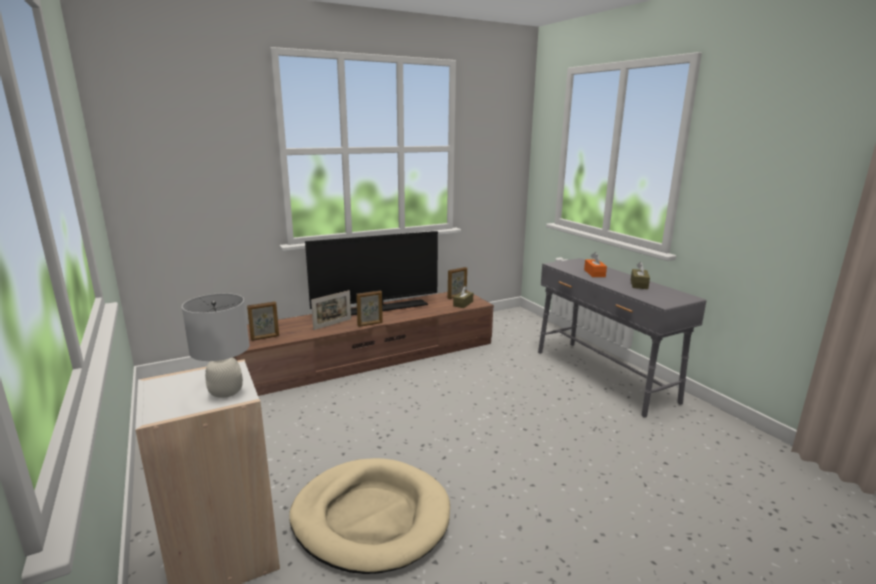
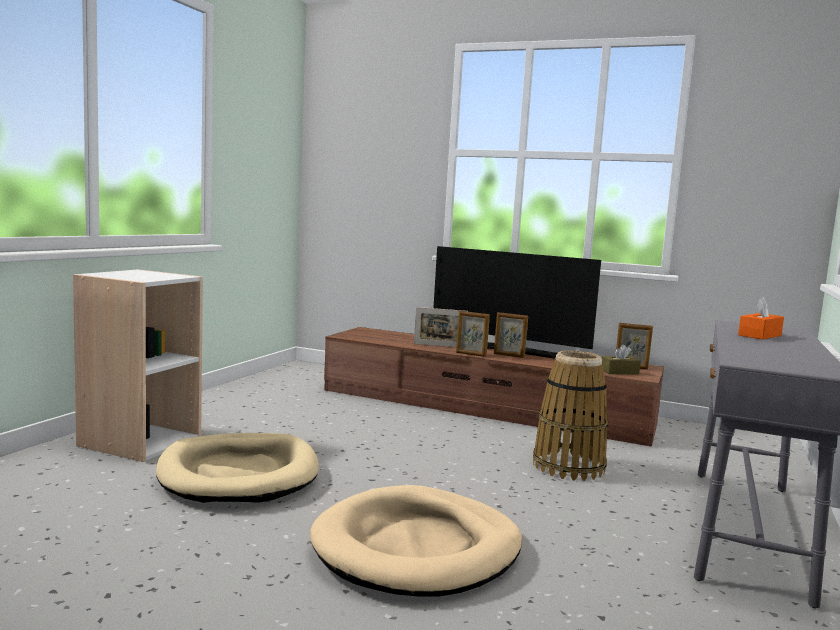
camera: 50 degrees right, 10 degrees down
grey table lamp [182,293,249,398] -> none
picture frame [247,302,279,341] -> picture frame moved to [494,312,528,358]
brown tissue box [631,262,650,289] -> none
none -> beige dog bed [310,485,522,597]
none -> basket [533,350,608,481]

